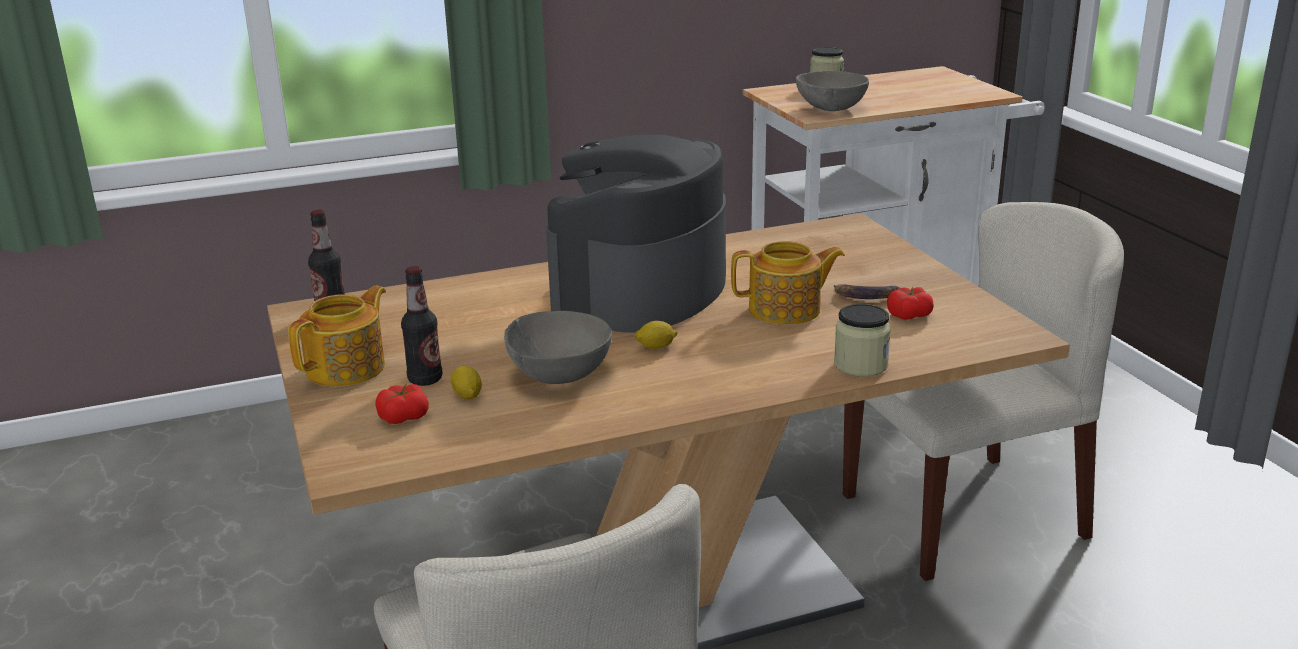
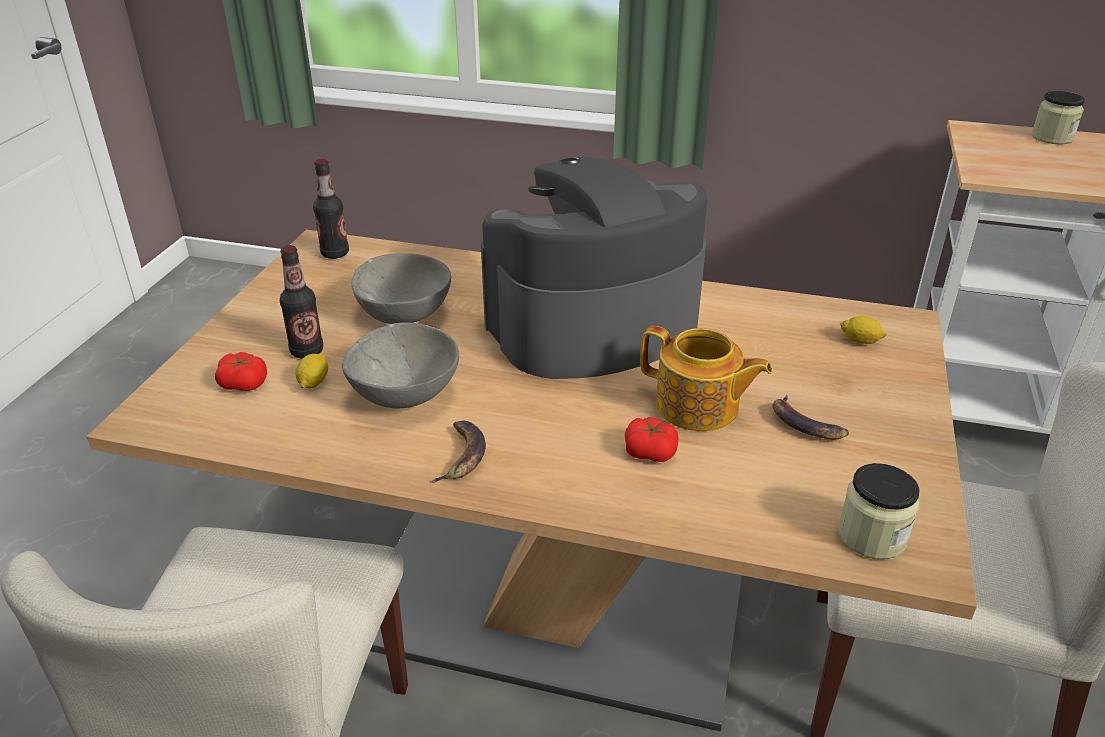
camera: 35 degrees right, 10 degrees up
teapot [288,286,386,387] -> none
lemon [634,321,678,349] -> lemon moved to [840,316,887,344]
grey bowl [796,71,869,111] -> grey bowl moved to [351,253,451,324]
jar [834,304,891,377] -> jar moved to [838,463,920,559]
tomato [887,286,934,319] -> tomato moved to [625,417,678,462]
none -> banana [429,420,486,483]

